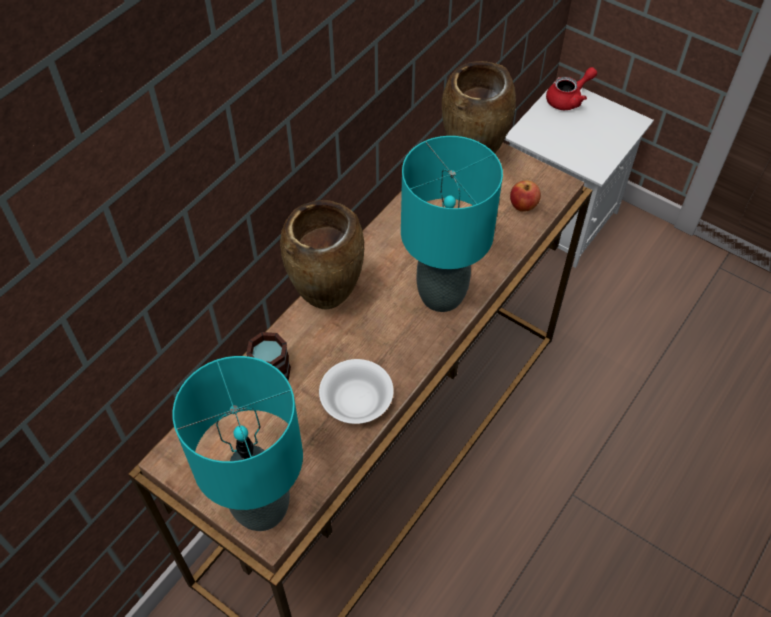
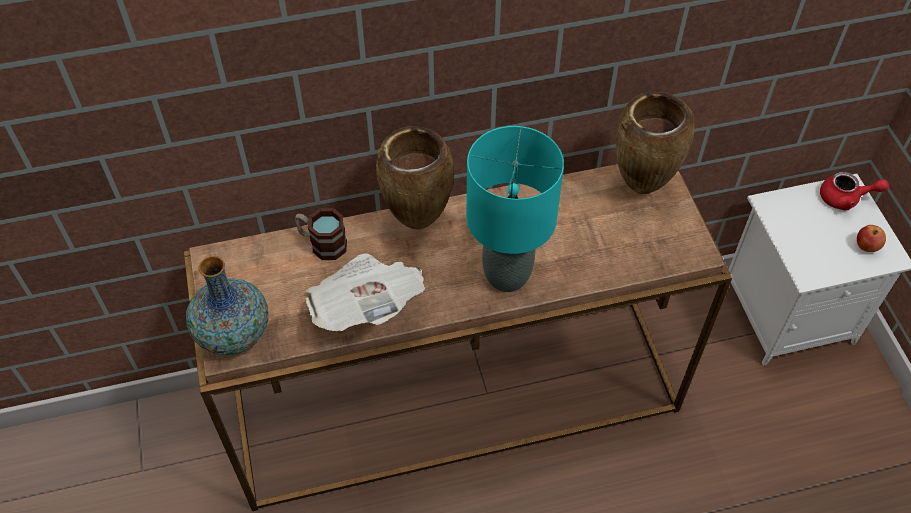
camera: 40 degrees right, 0 degrees up
turquoise table lamp [172,356,303,531] -> vase [186,256,268,355]
white bowl [319,359,394,424] -> newspaper [306,253,425,331]
apple [510,180,541,212] -> apple moved to [857,225,886,252]

